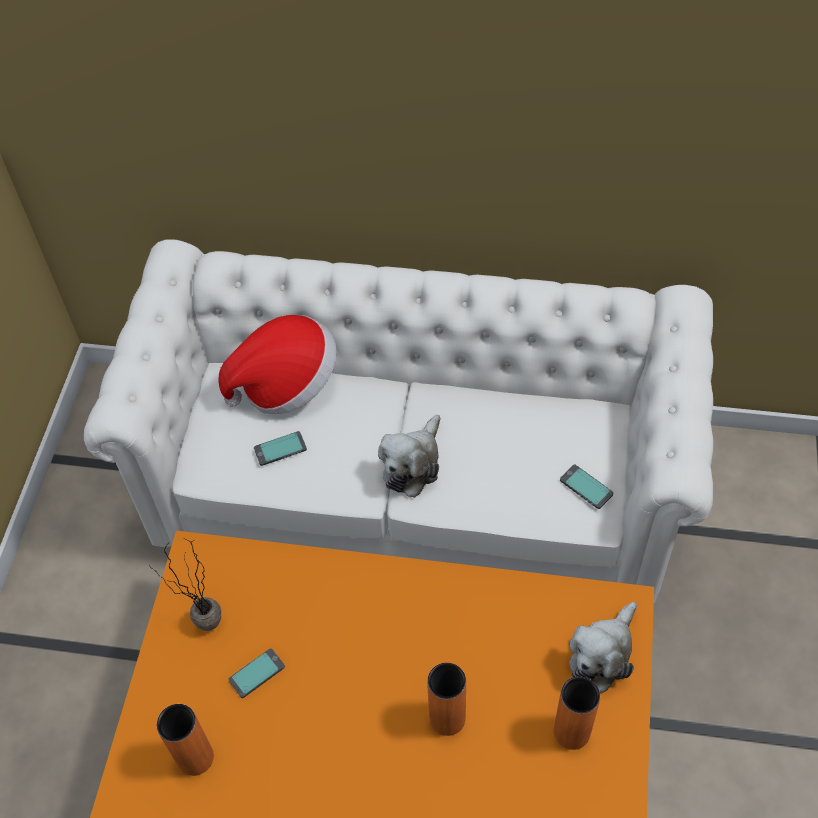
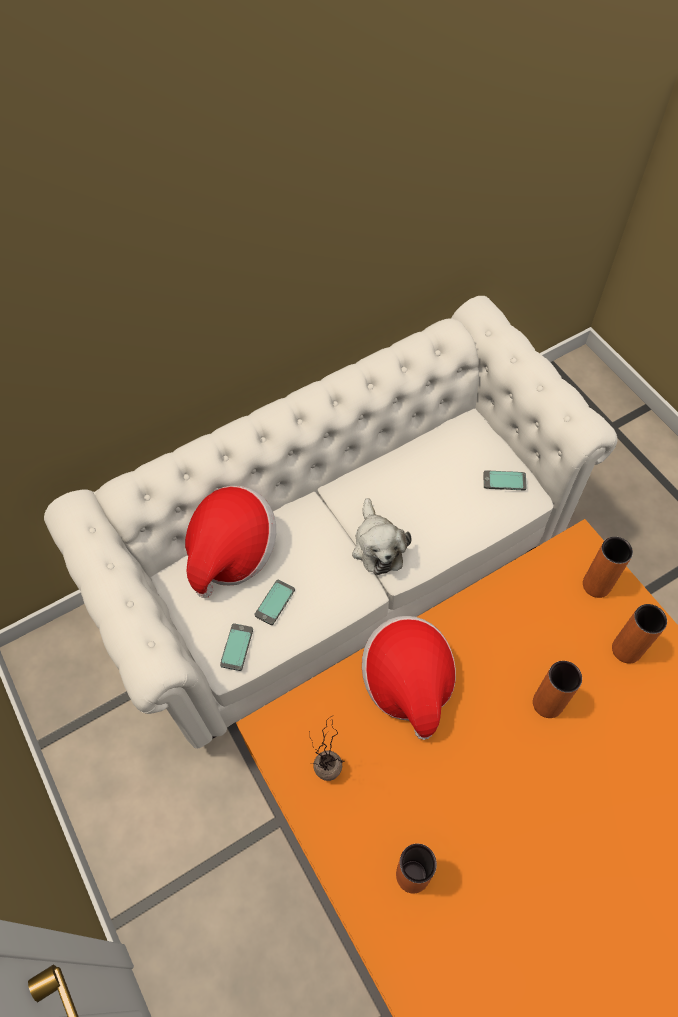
camera: 40 degrees left, 5 degrees up
phone [228,648,285,698] -> phone moved to [220,623,253,671]
plush toy [569,602,637,694] -> orange vase [583,537,633,598]
none -> hat [362,616,456,740]

